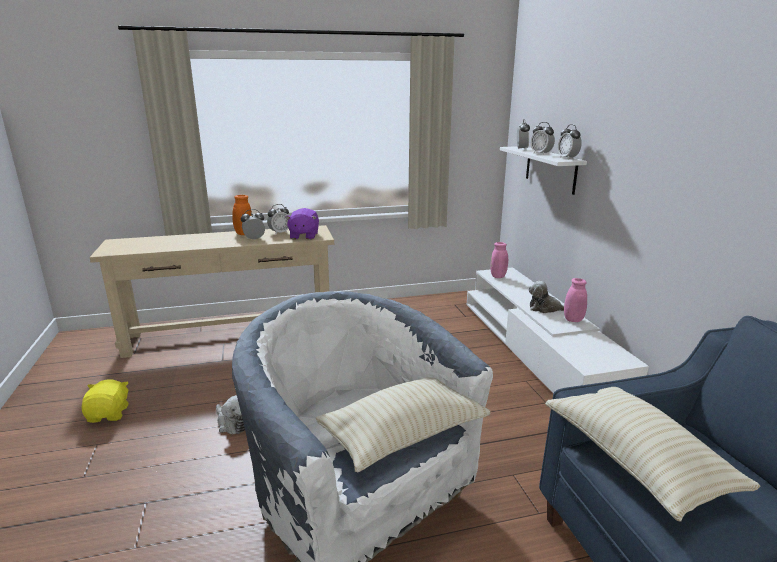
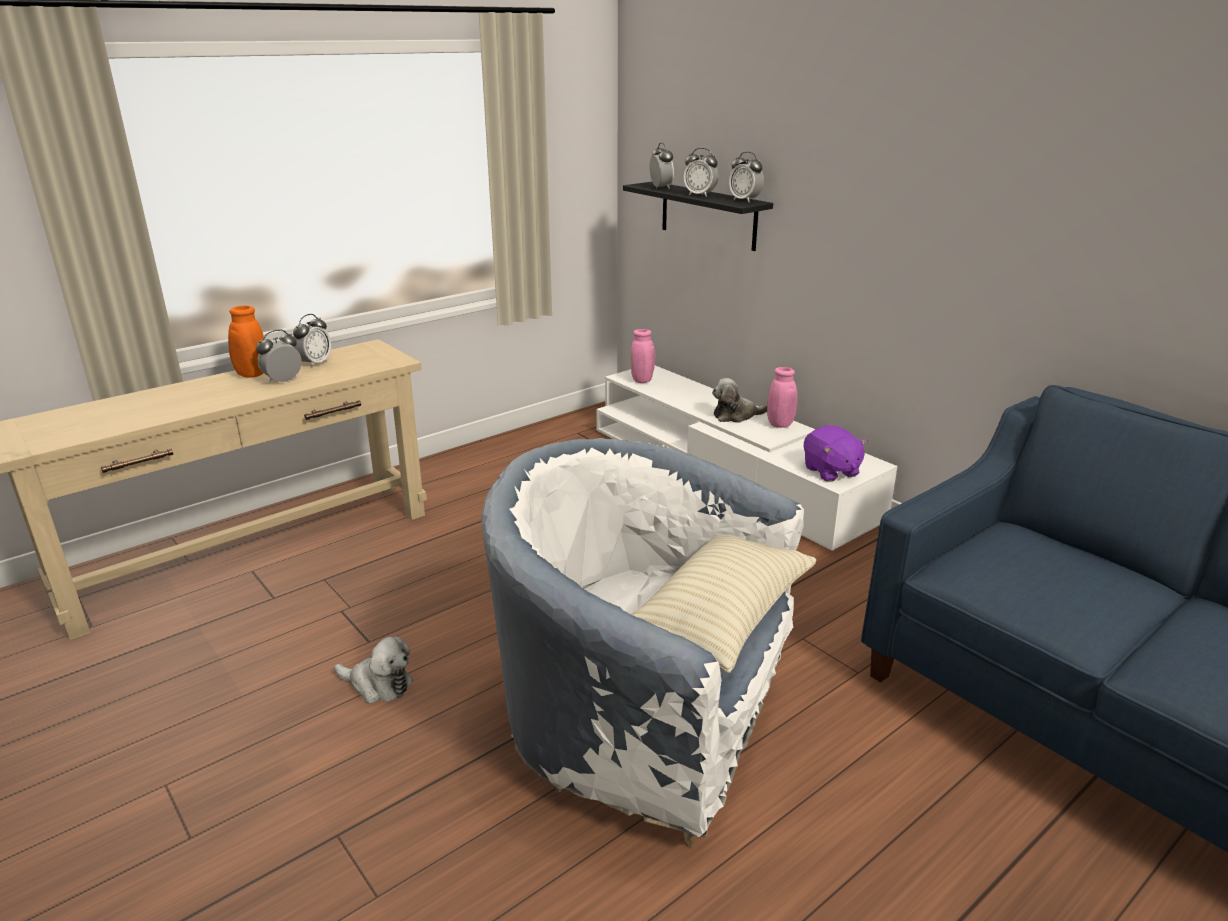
camera: 25 degrees left, 5 degrees up
yellow plush toy [82,379,129,423] -> none
purple plush toy [285,208,319,240] -> purple plush toy moved to [804,425,868,482]
white shelf [500,146,587,195] -> black shelf [623,182,773,251]
beige pillow [545,387,760,522] -> none

